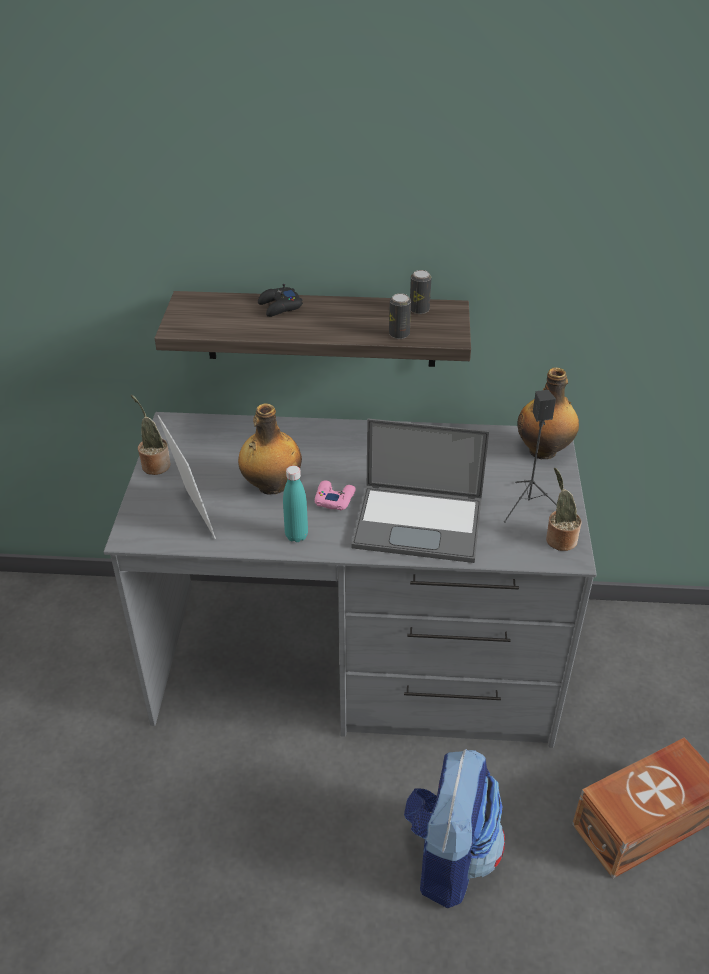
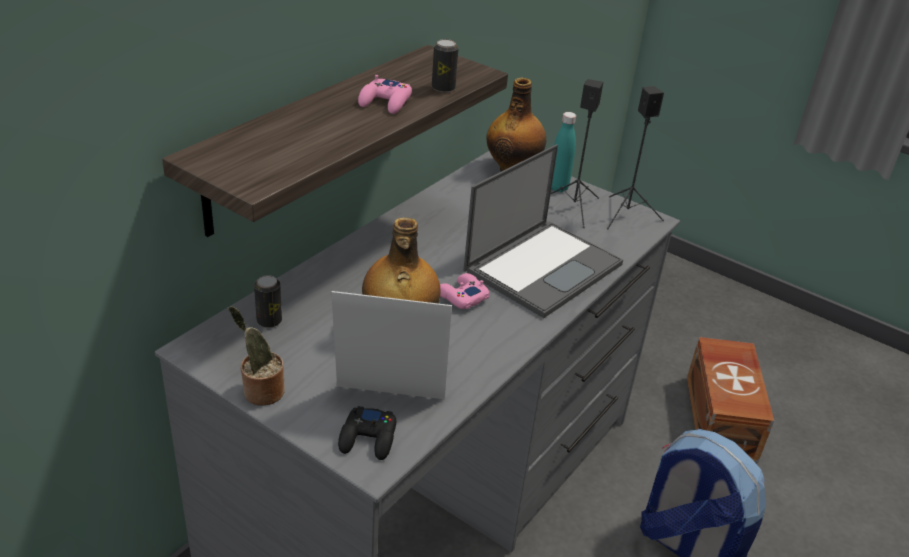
camera: 60 degrees left, 5 degrees down
black game controller [258,284,303,317] -> black game controller moved to [338,406,396,460]
turquoise bottle [283,466,308,542] -> turquoise bottle moved to [551,112,576,192]
can [410,270,432,314] -> can moved to [254,275,282,328]
potted plant [546,468,582,551] -> black speaker [607,86,664,230]
none -> pink game controller [358,75,412,114]

